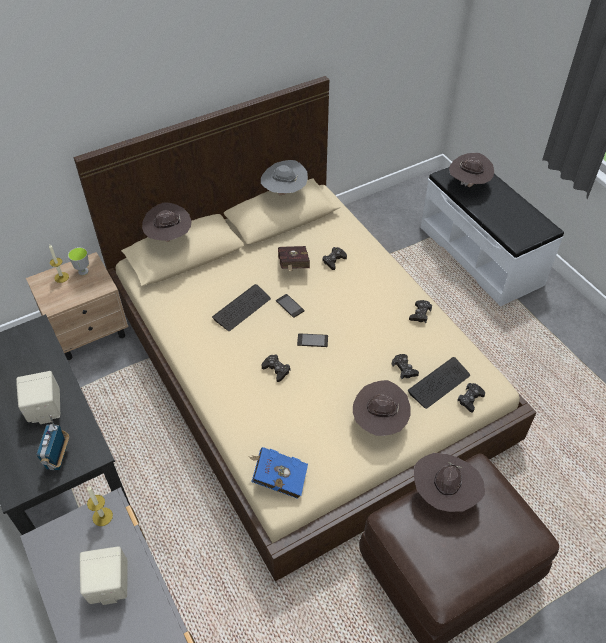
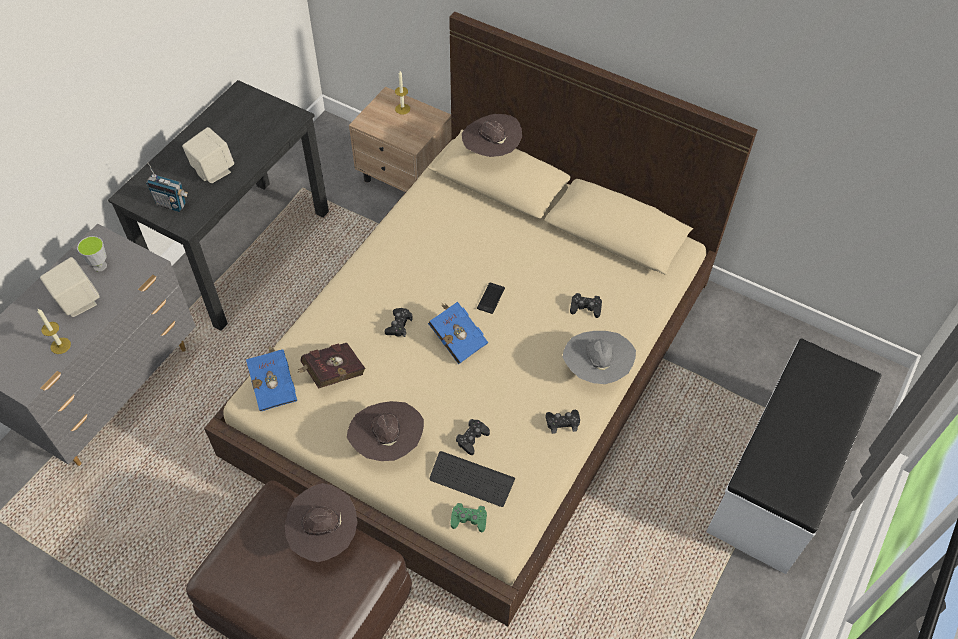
camera: 60 degrees right, 5 degrees up
radio [37,415,69,470] -> radio turned 135 degrees counterclockwise [146,162,188,212]
cup [68,247,89,275] -> cup moved to [77,236,107,272]
candle [87,486,113,526] -> candle moved to [38,309,71,354]
keyboard [212,284,271,331] -> none
grey hat [261,160,308,195] -> grey hat moved to [563,331,636,384]
red book [278,246,310,271] -> red book moved to [298,343,366,388]
phone [297,333,328,347] -> blue book [428,302,488,364]
brown hat [449,153,494,187] -> none
black game controller [457,383,485,412] -> green game controller [451,503,487,533]

